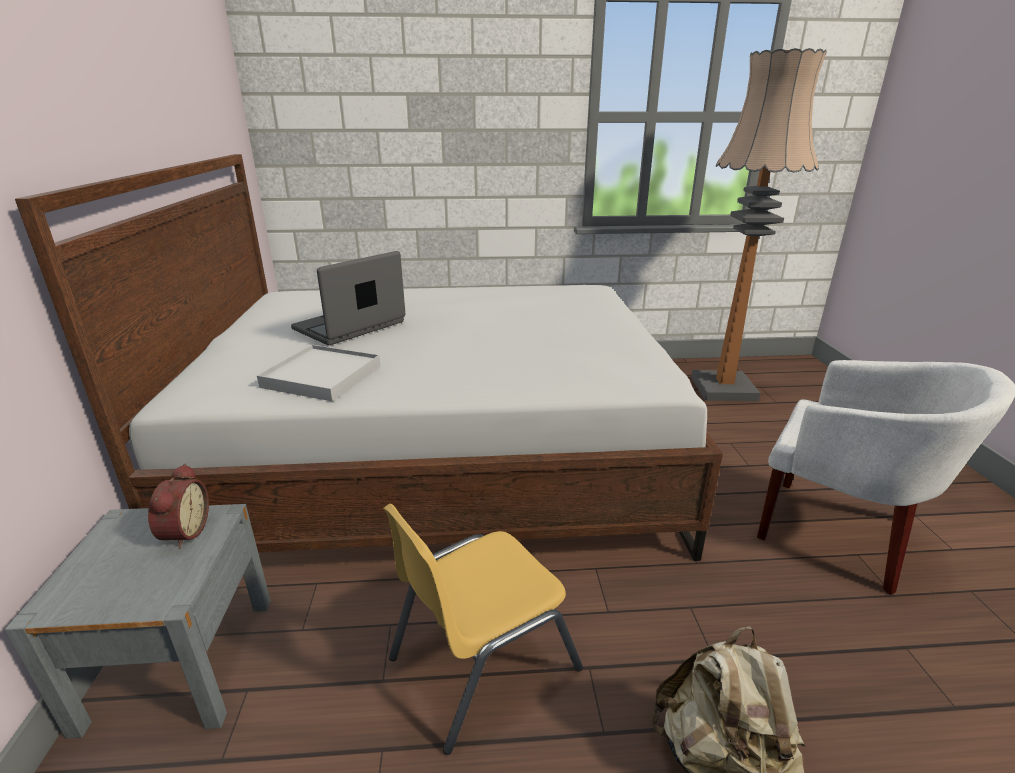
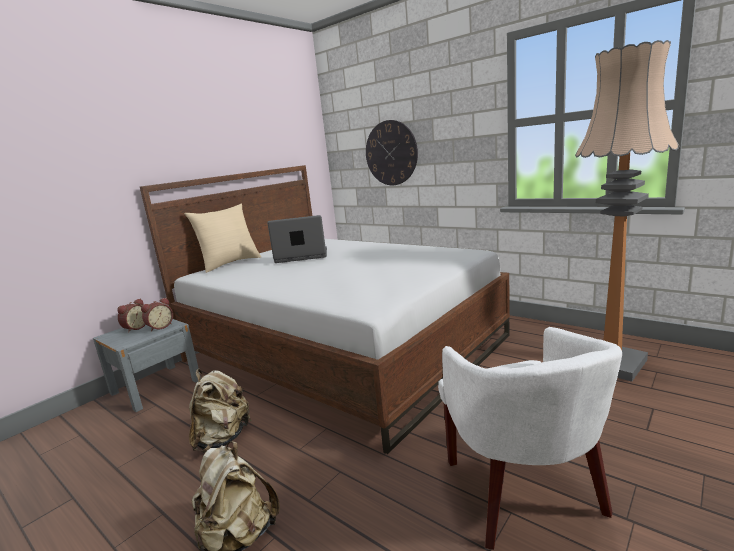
camera: 45 degrees right, 10 degrees down
white tray [257,345,381,401] -> none
yellow chair [383,504,583,755] -> beige backpack [189,369,252,452]
none -> alarm clock [117,298,146,333]
none -> beige pillow [184,203,261,273]
none -> wall clock [366,120,418,185]

